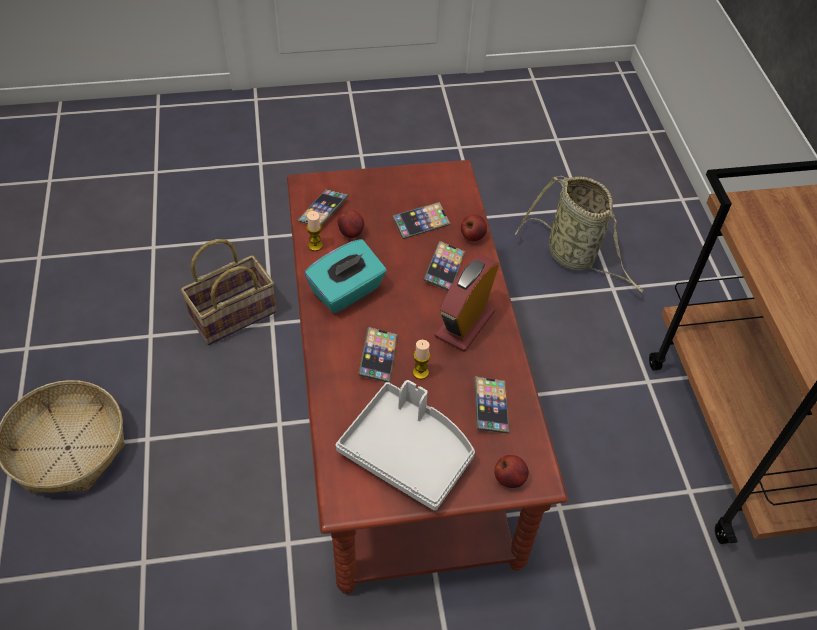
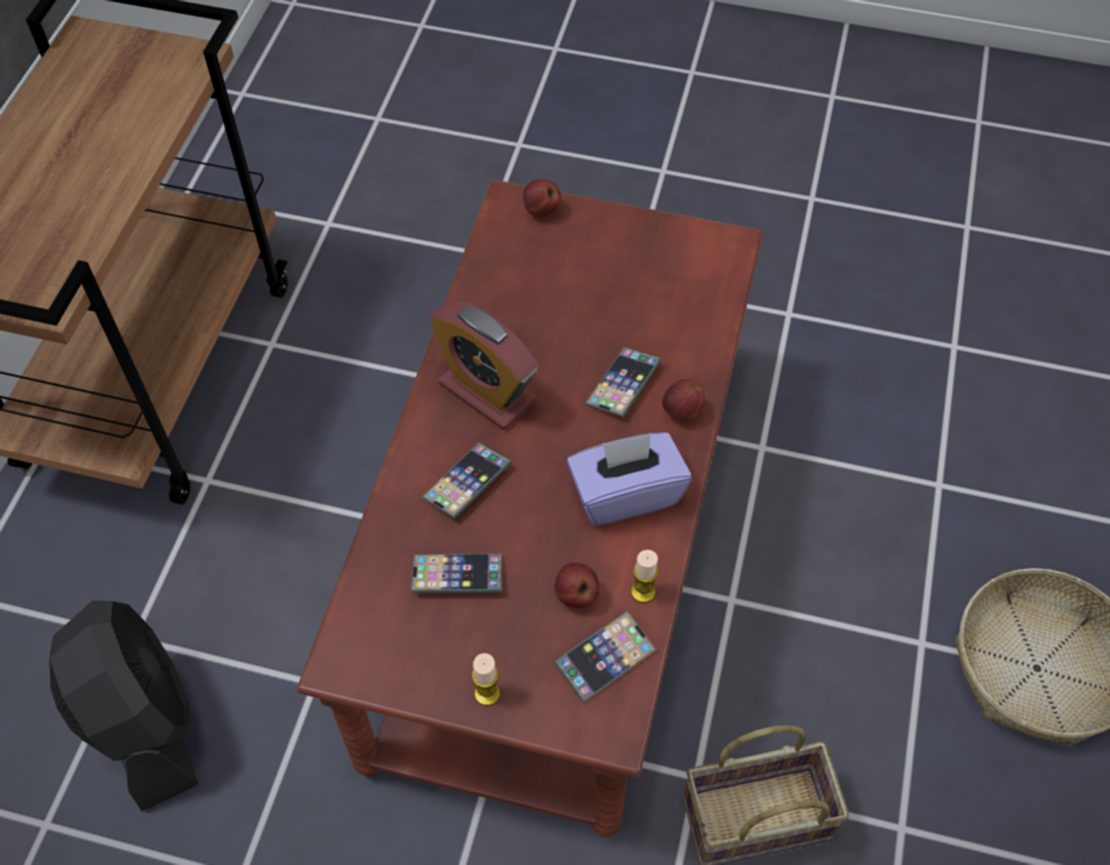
camera: 155 degrees left, 5 degrees up
turquoise tissue box [305,239,387,313] -> purple tissue box [567,432,692,526]
grey tray [336,380,475,511] -> none
candle [413,340,430,379] -> candle moved to [472,653,500,706]
alarm clock [435,255,499,352] -> alarm clock turned 75 degrees clockwise [429,300,538,430]
apple [461,214,487,241] -> apple moved to [662,379,705,422]
phone [474,377,509,434] -> none
basket [515,176,643,292] -> black fan [49,600,199,811]

